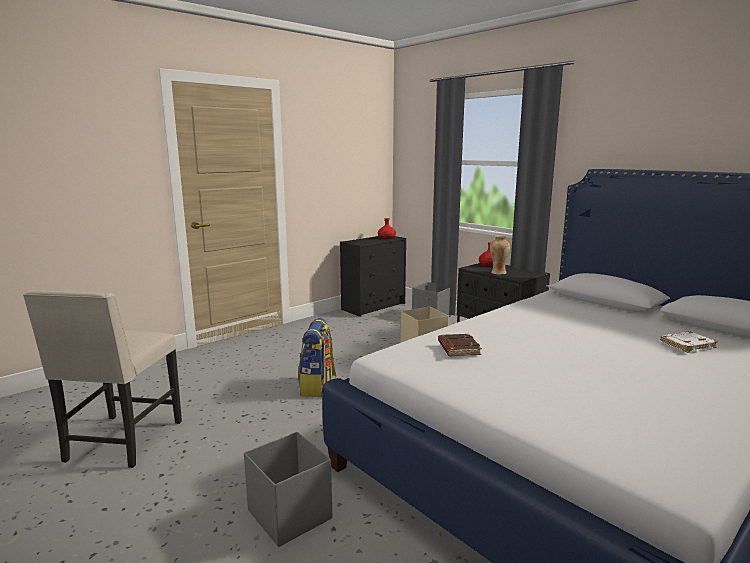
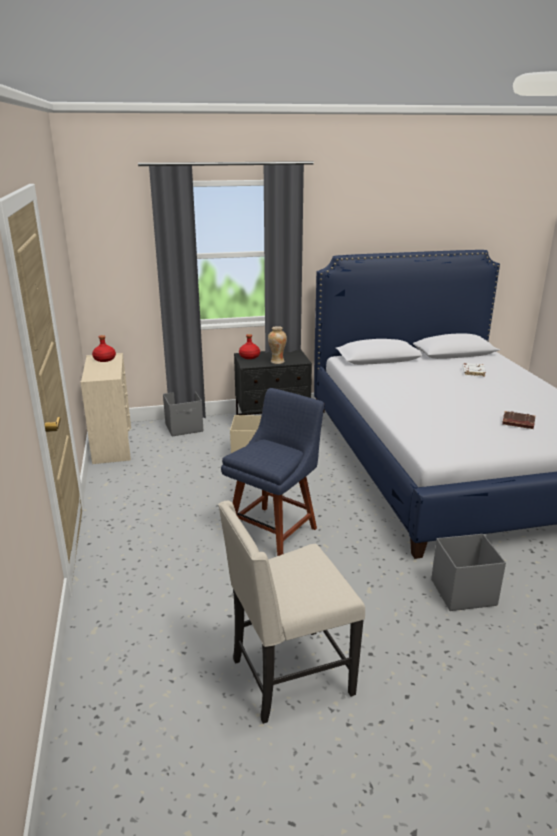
camera: 60 degrees left, 10 degrees up
beige chair [23,290,182,468] -> beige chair turned 120 degrees clockwise [218,501,365,724]
backpack [298,318,336,397] -> blue chair [221,388,324,556]
black dresser [340,236,406,317] -> beige dresser [80,353,131,464]
brown book [438,334,482,356] -> brown book moved to [502,411,535,429]

